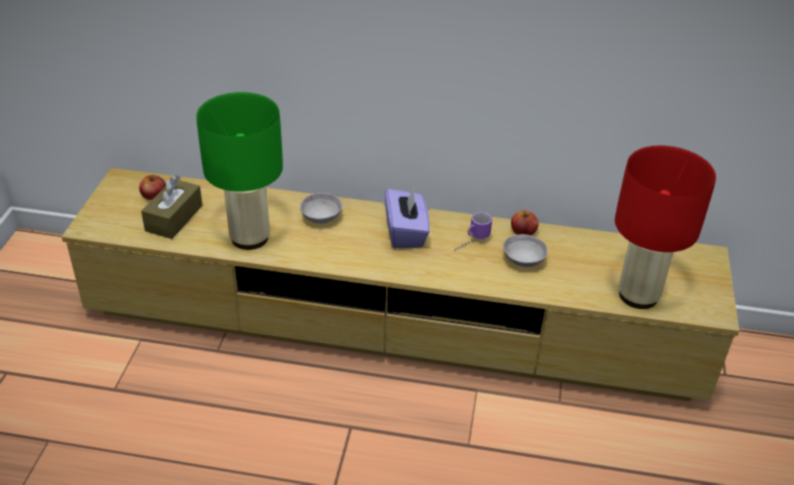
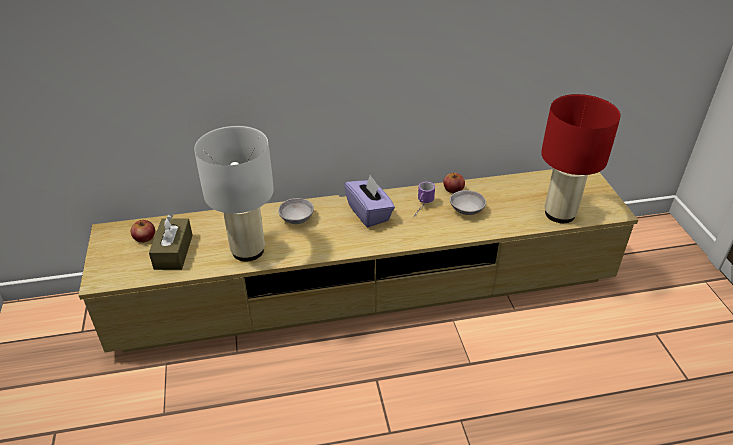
camera: 20 degrees left, 0 degrees up
green table lamp [196,92,283,250] -> white table lamp [194,125,274,262]

